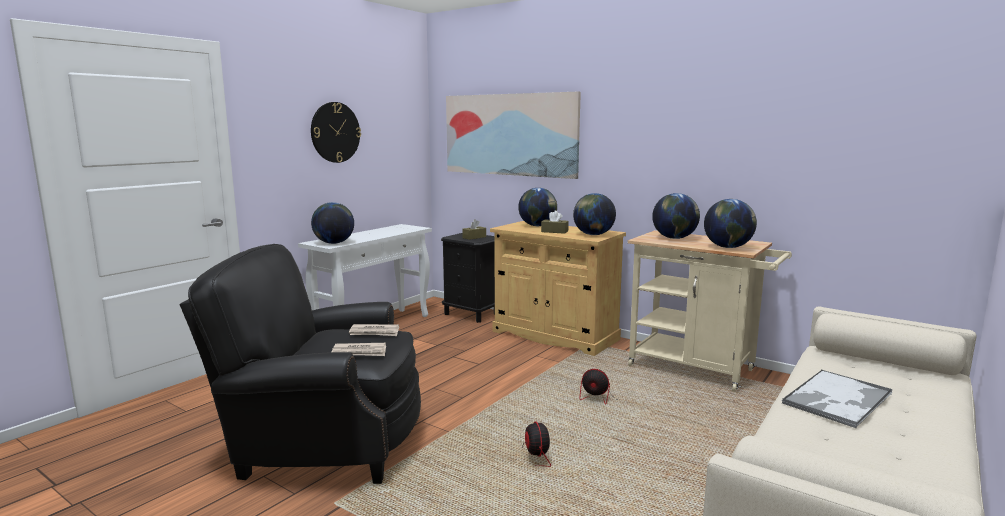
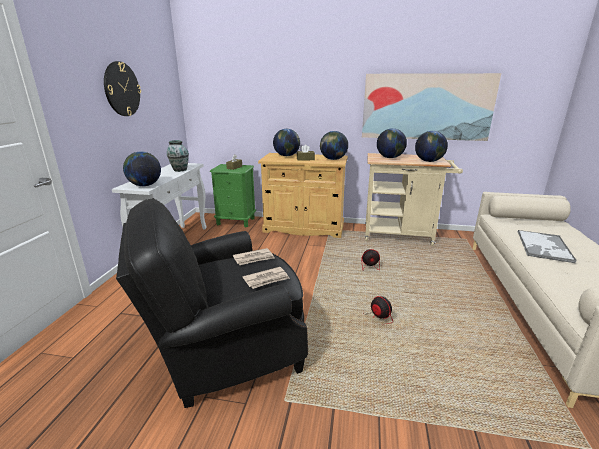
camera: 25 degrees left, 10 degrees up
black nightstand [441,233,495,323] -> green nightstand [210,164,256,227]
picture [446,92,581,179] -> picture moved to [362,73,501,141]
none -> vase [167,140,189,172]

